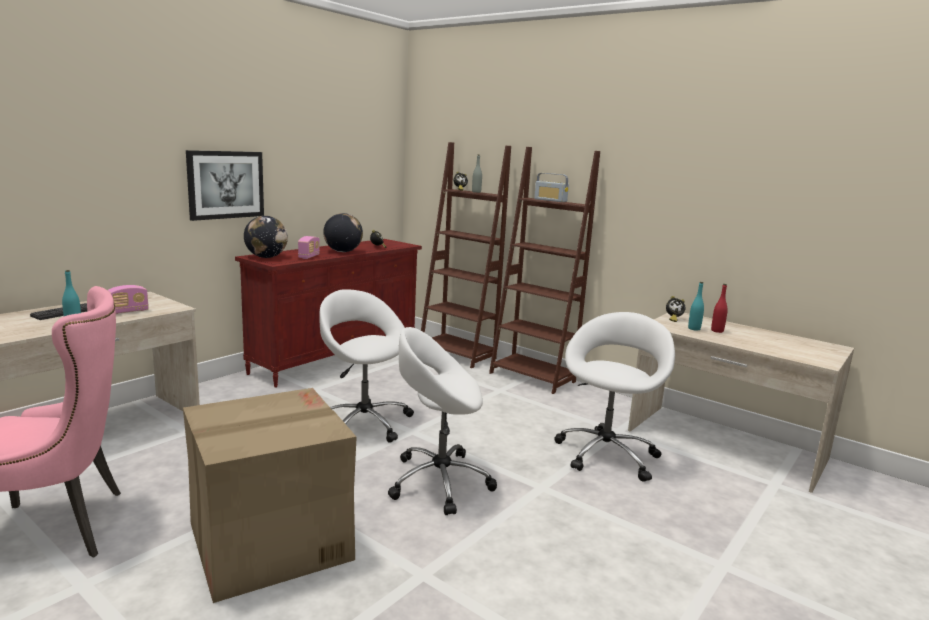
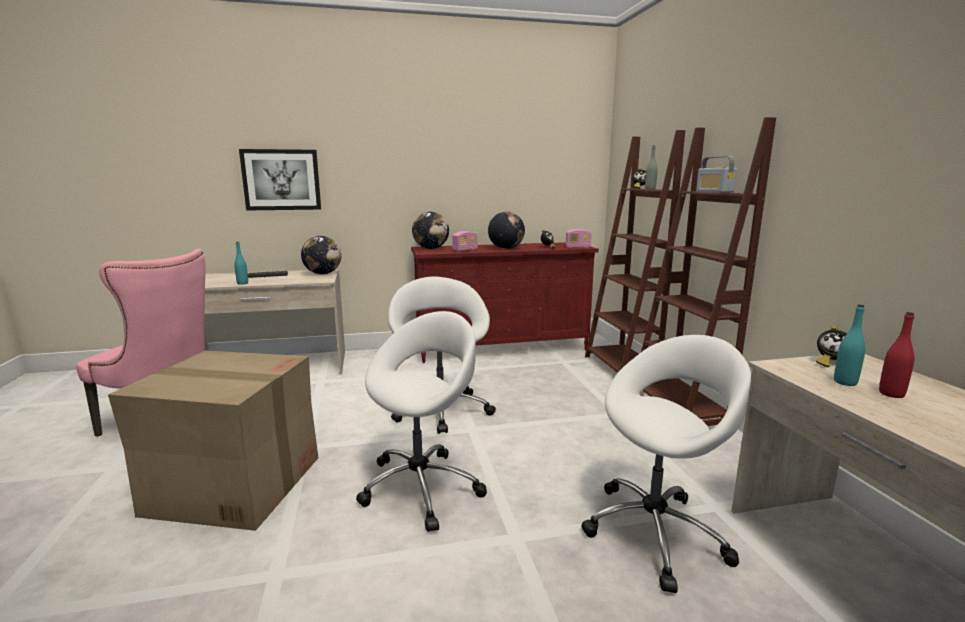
camera: 40 degrees right, 0 degrees up
radio [107,285,149,314] -> radio moved to [566,229,592,248]
picture [186,150,264,221] -> picture moved to [239,149,321,211]
white office chair [388,327,497,515] -> white office chair turned 105 degrees clockwise [356,311,487,532]
none -> globe [301,236,341,274]

